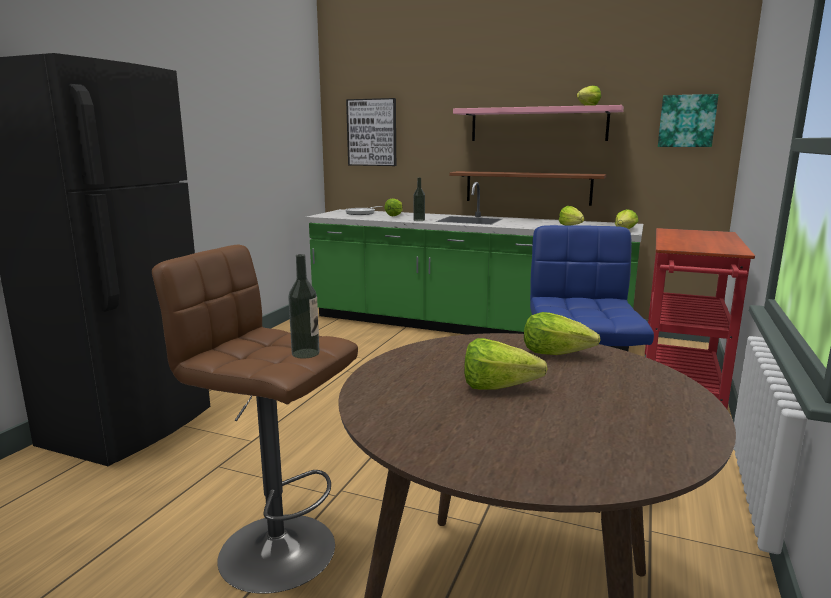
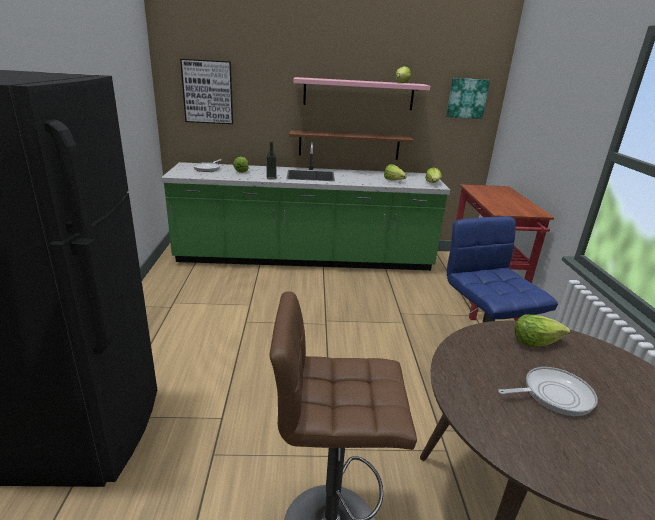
camera: 25 degrees left, 10 degrees up
bottle [288,254,320,358] -> none
lettuce [464,338,548,390] -> frying pan [498,367,598,416]

